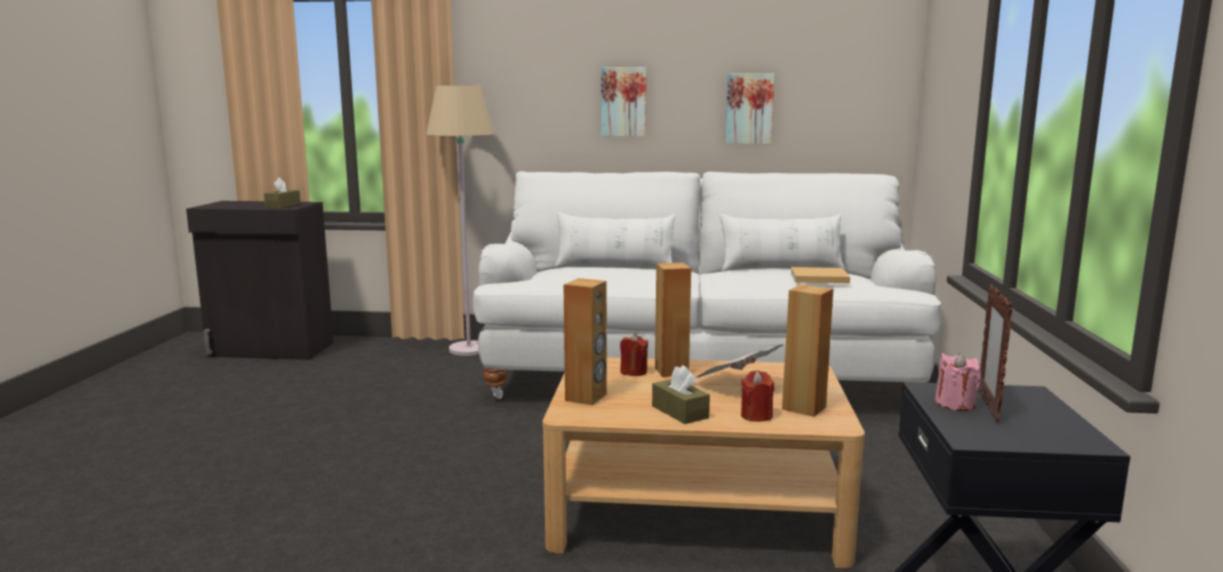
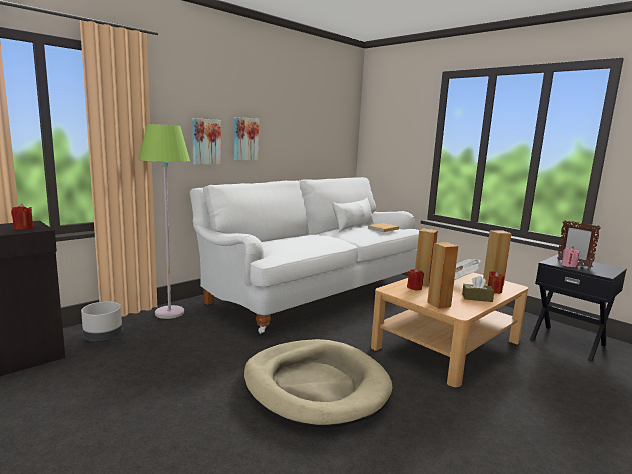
camera: 50 degrees left, 0 degrees up
brown tissue box [264,177,301,208] -> red candle [11,204,33,230]
beige floor lamp [426,86,494,356] -> green floor lamp [139,124,190,319]
white pillow [555,212,675,267] -> none
picture [726,74,775,144] -> picture moved to [192,118,221,165]
none -> grey planter [81,301,122,341]
none -> beige dog bed [244,339,393,428]

